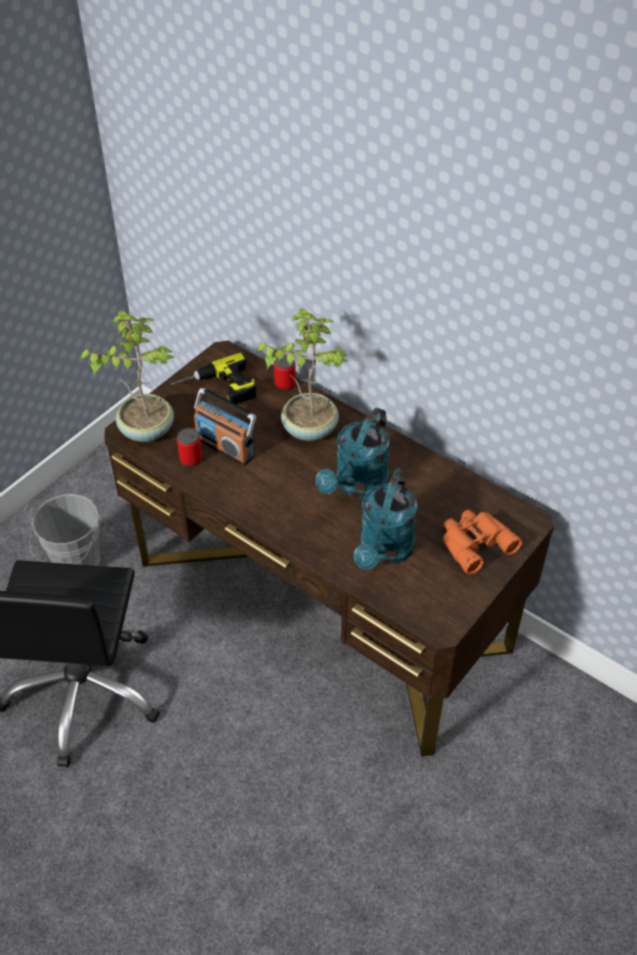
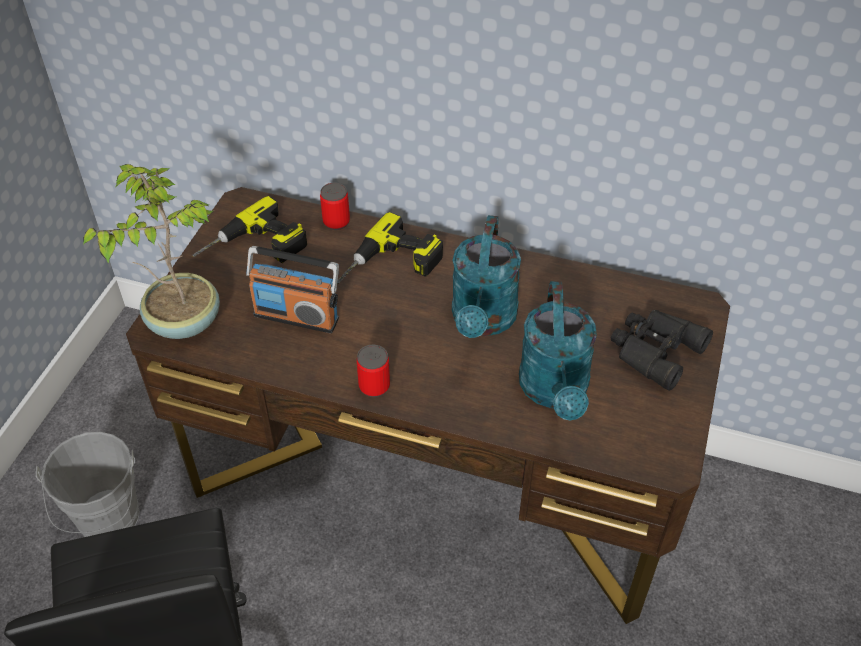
camera: 20 degrees left, 0 degrees up
can [177,428,202,466] -> can moved to [357,345,390,397]
potted plant [256,308,348,441] -> power drill [337,212,443,283]
orange binoculars [442,510,522,575] -> black binoculars [611,310,713,391]

